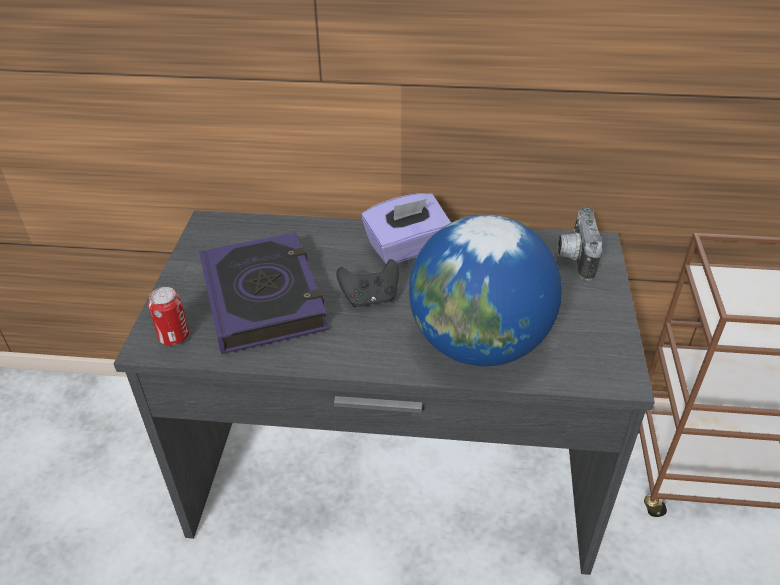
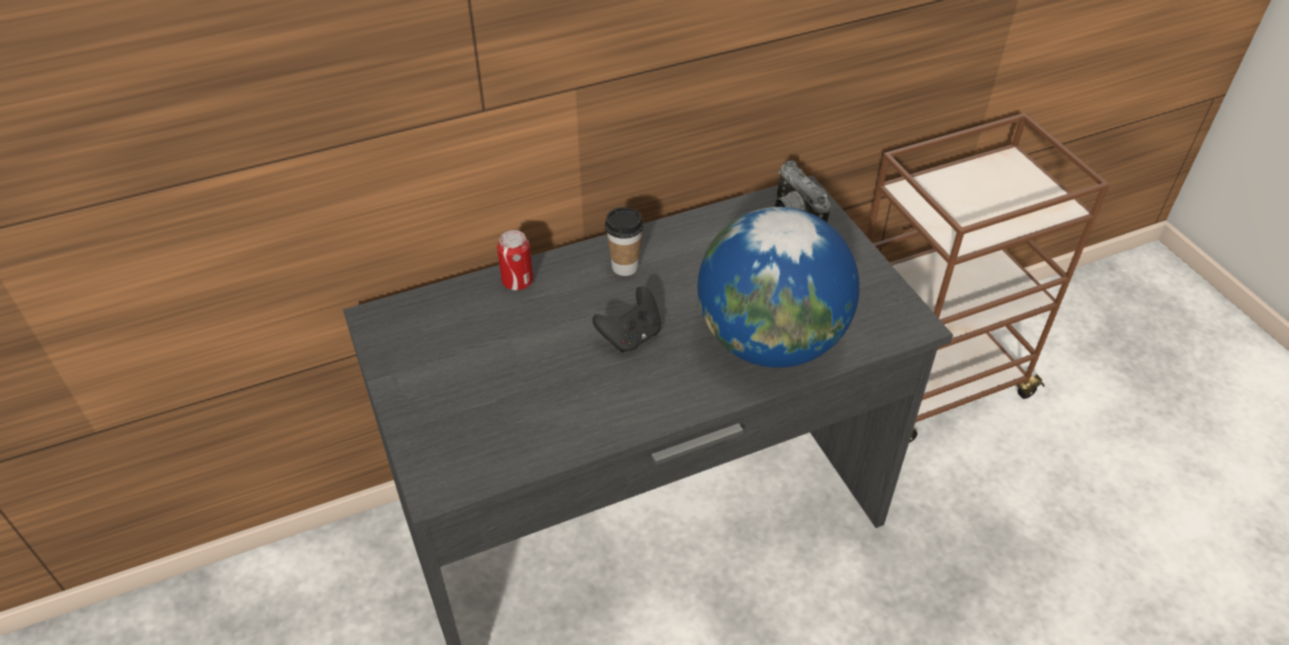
camera: 30 degrees left, 5 degrees up
can [148,287,189,345] -> can moved to [497,230,533,290]
book [199,232,329,354] -> none
purple tissue box [361,193,451,264] -> cup [605,207,643,276]

